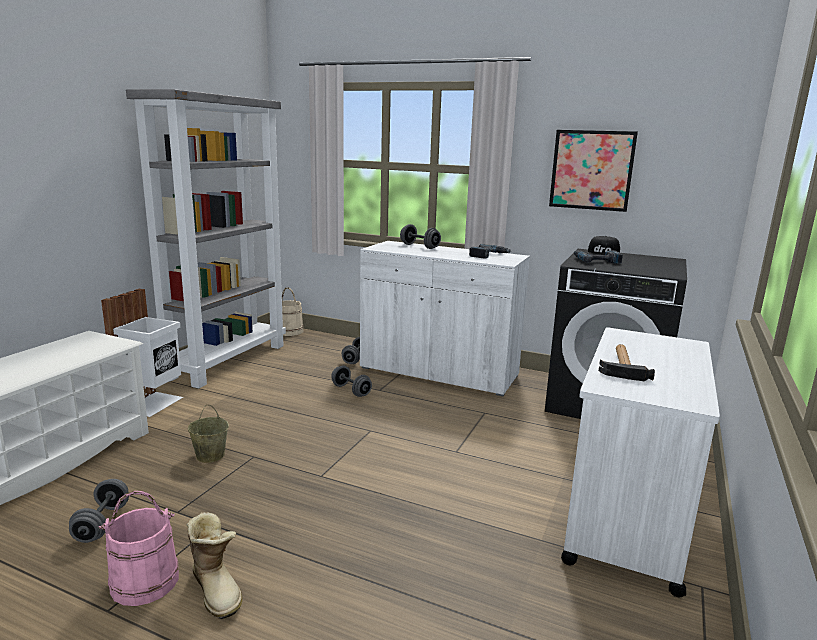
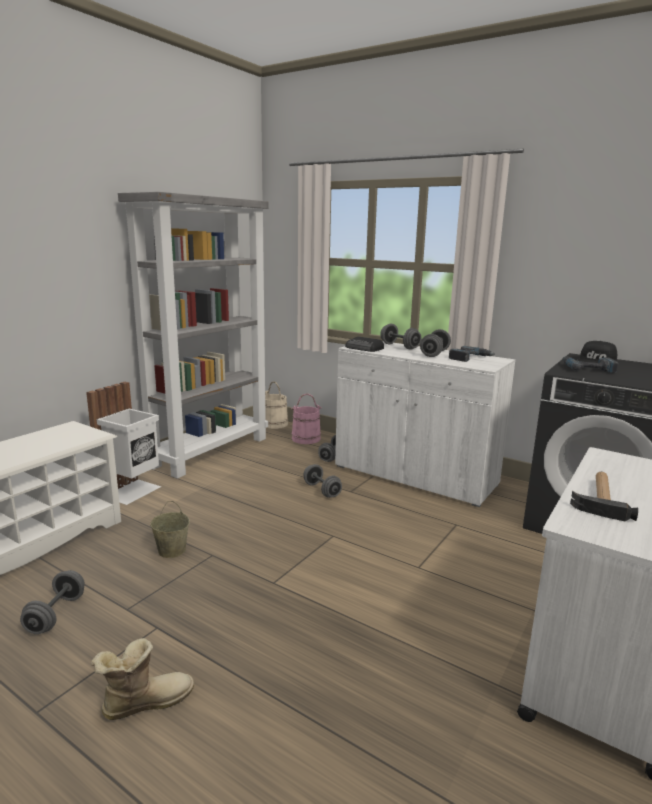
camera: 10 degrees right, 0 degrees up
pink bucket [99,491,179,606] -> pink bucket moved to [291,393,322,444]
boot [187,512,243,619] -> boot turned 90 degrees counterclockwise [91,638,194,720]
picture [549,130,638,212] -> none
none -> radio [345,337,384,352]
none -> grey dumbbell [420,329,451,357]

